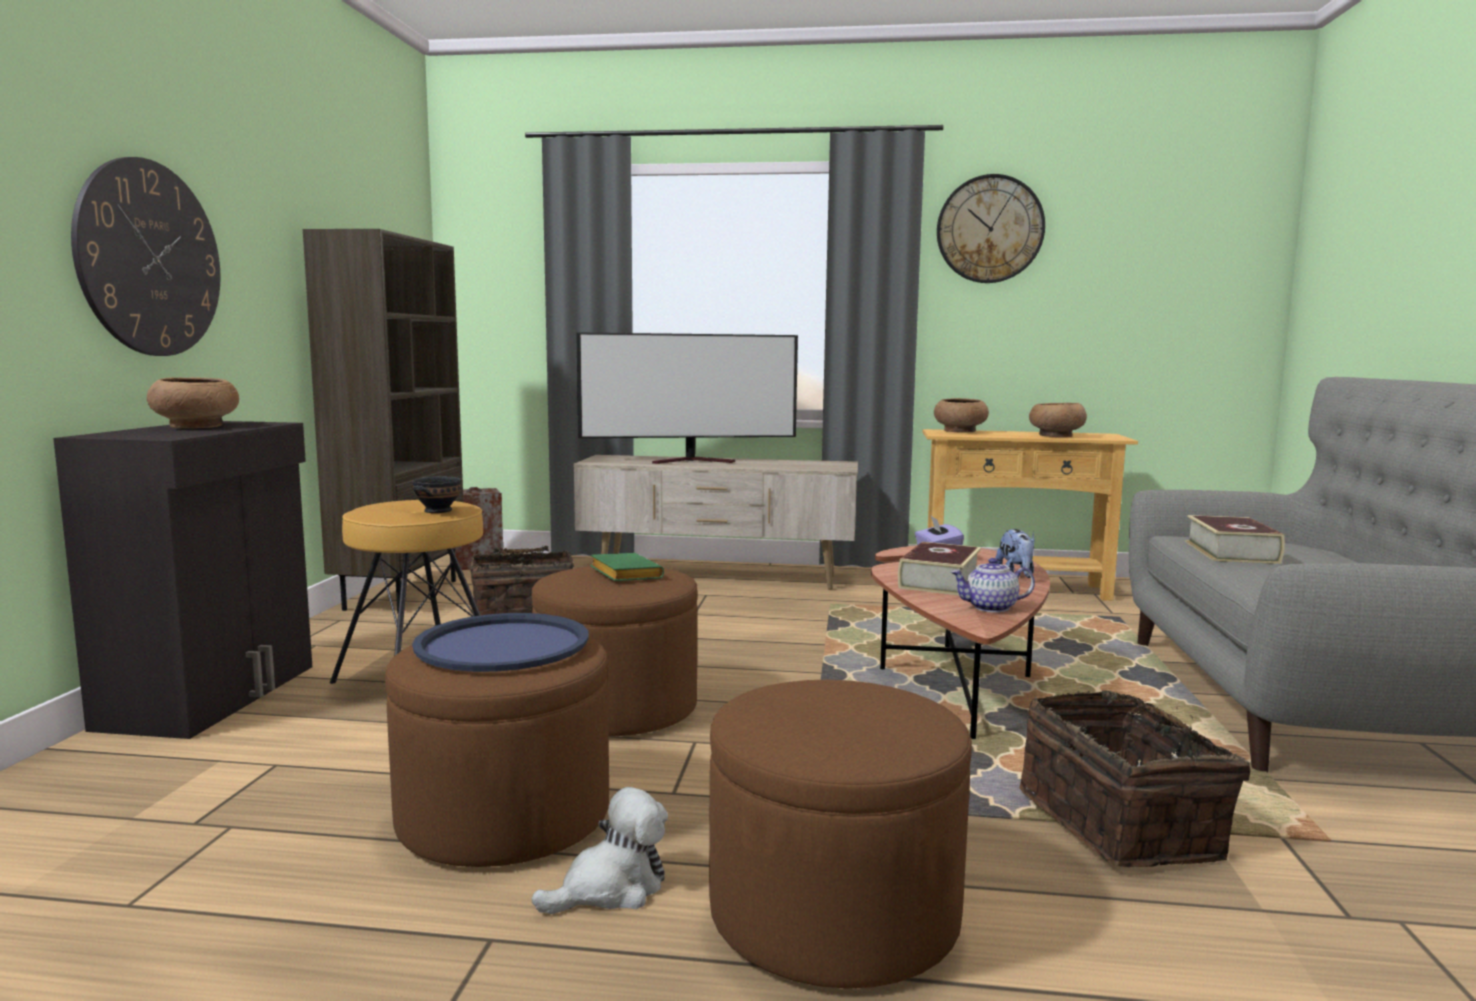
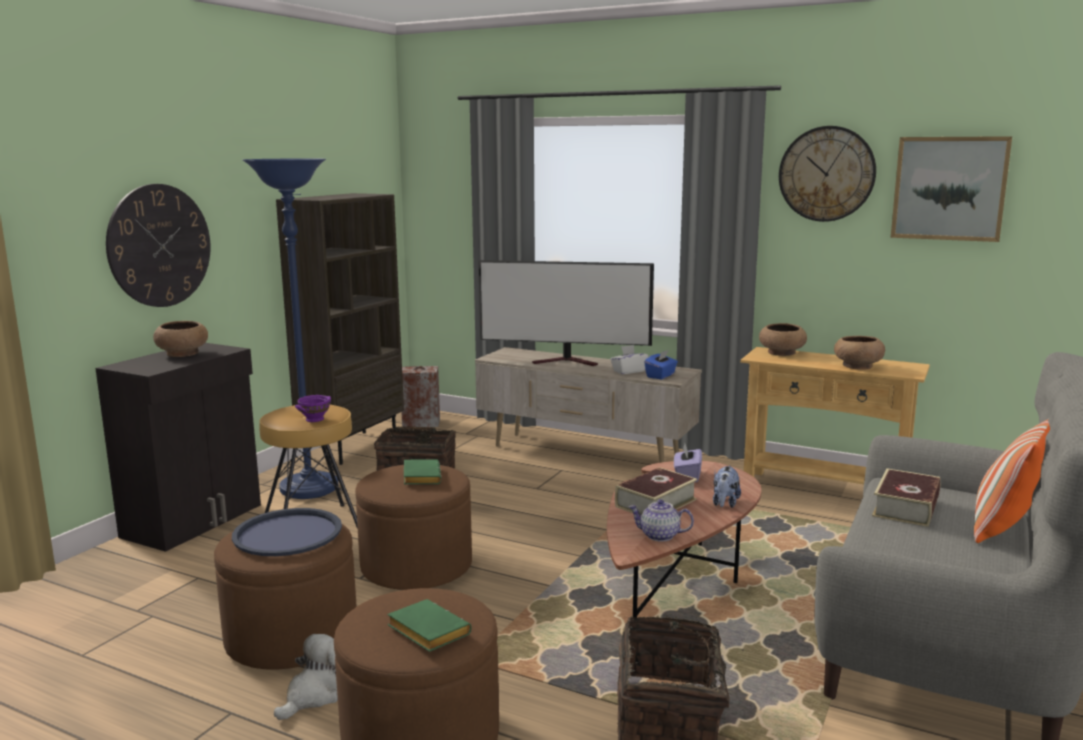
camera: 20 degrees right, 5 degrees up
black bowl [412,476,461,513] -> purple bowl [295,395,331,422]
plush toy [532,787,668,914] -> plush toy turned 45 degrees counterclockwise [274,634,338,720]
none -> blue floor lamp [243,158,339,499]
none -> green book [387,599,471,652]
none -> white tissue box [610,345,648,374]
none -> blue tissue box [644,350,678,379]
none -> picture [891,136,1012,242]
none -> pillow [974,419,1050,543]

